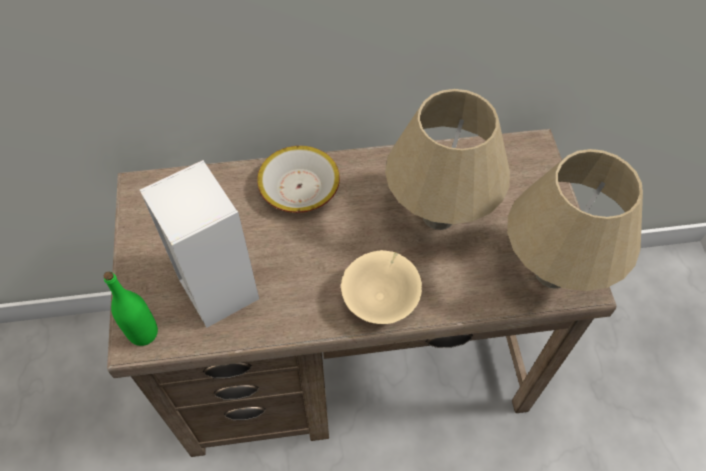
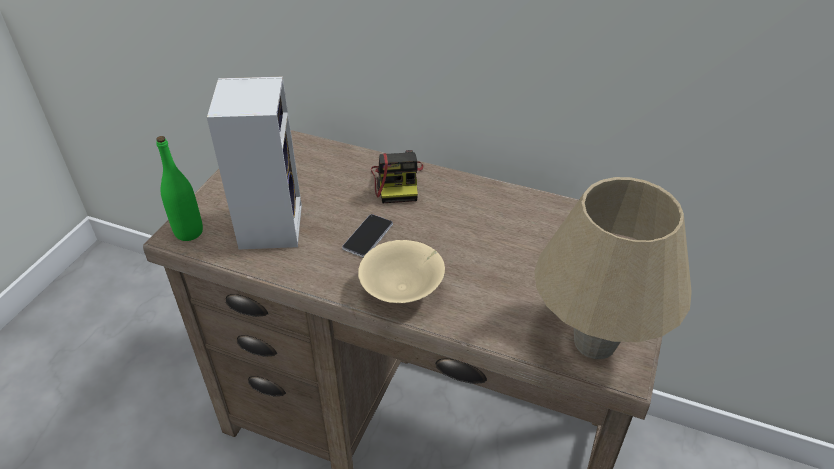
camera: 30 degrees right, 15 degrees down
bowl [257,146,340,213] -> camera [371,150,423,204]
beige table lamp [385,89,510,230] -> none
none -> phone [342,214,393,257]

